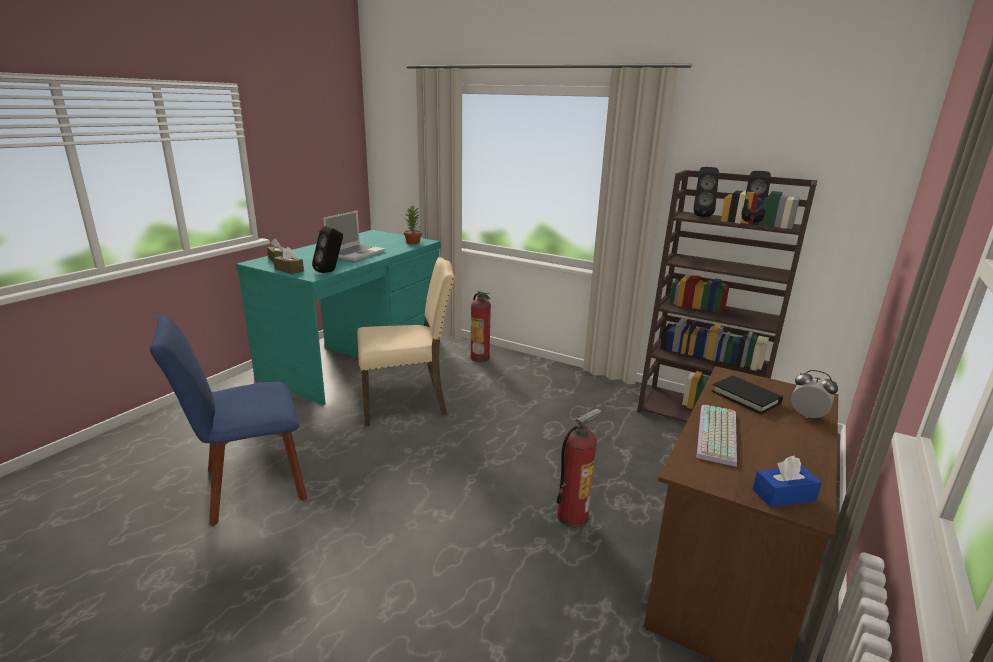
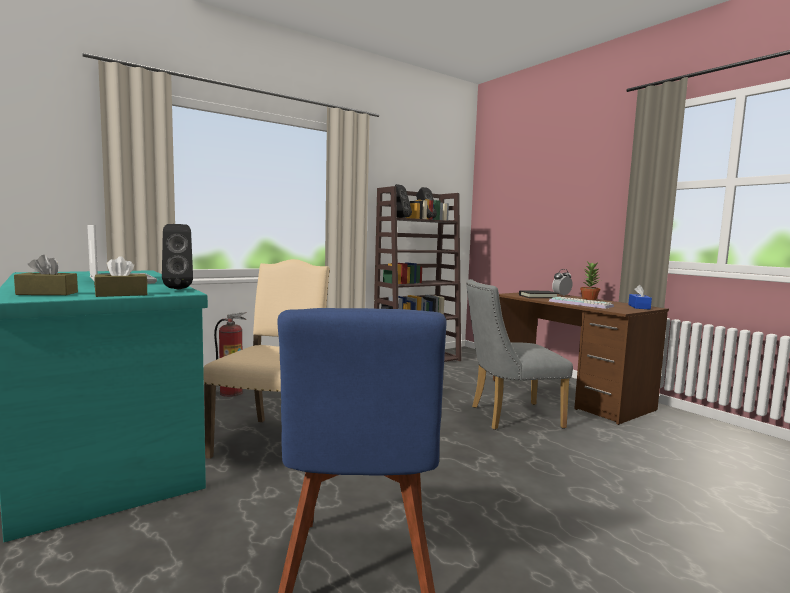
camera: 65 degrees left, 15 degrees down
potted plant [404,205,422,244] -> potted plant moved to [580,262,600,300]
fire extinguisher [556,408,602,527] -> grey chair [466,279,573,430]

